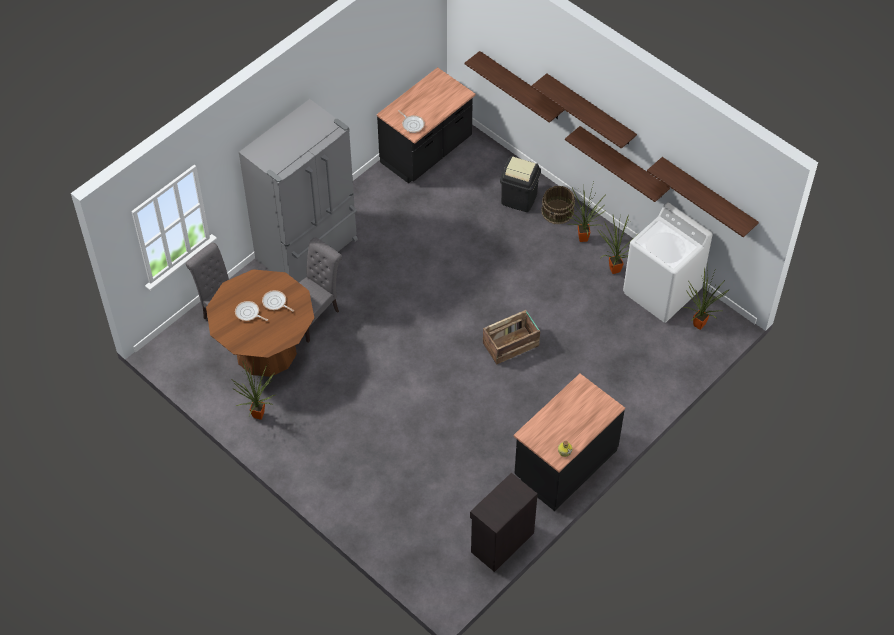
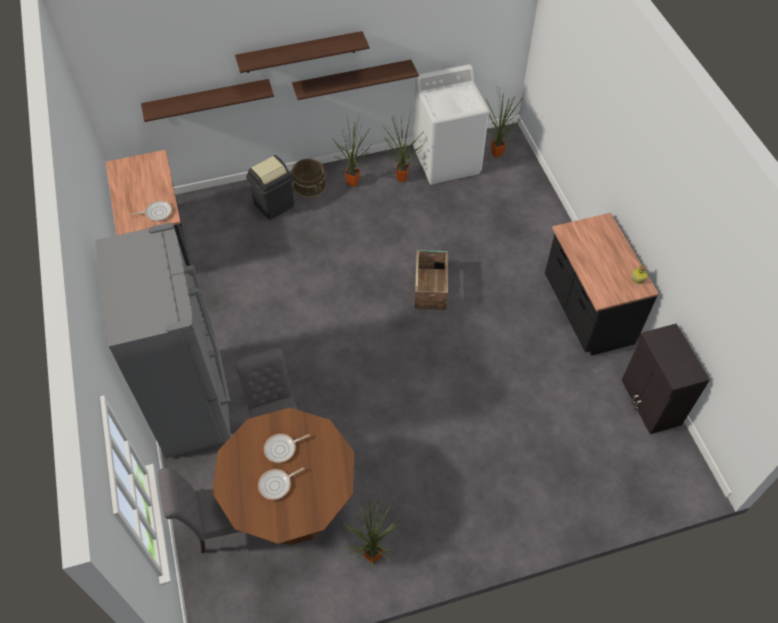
camera: 60 degrees left, 0 degrees up
shelf [647,157,759,237] -> none

